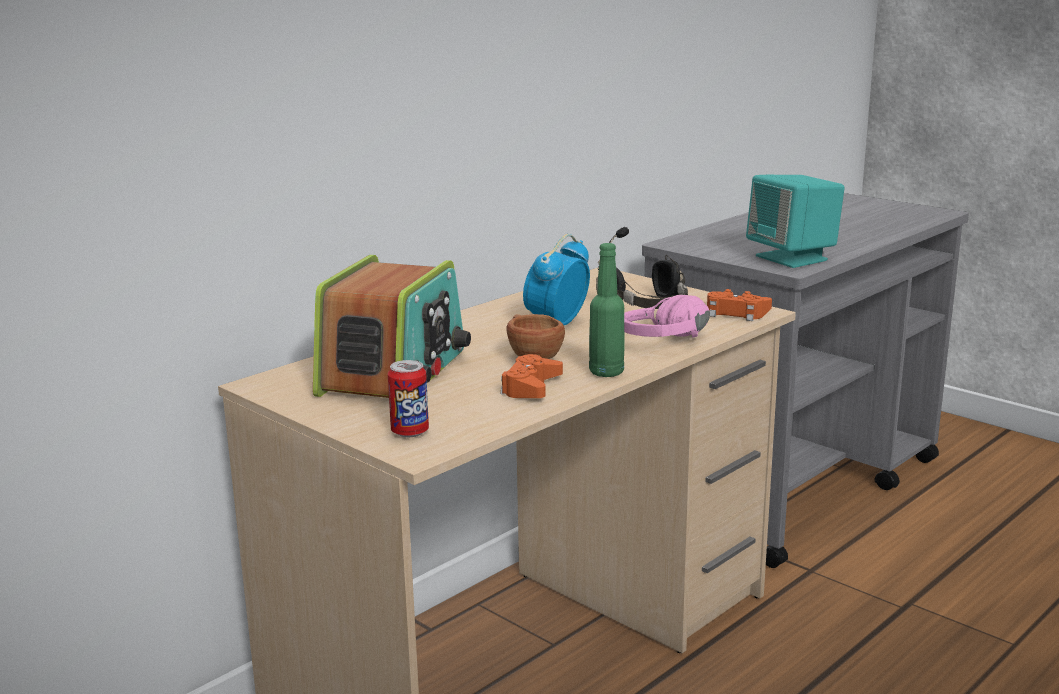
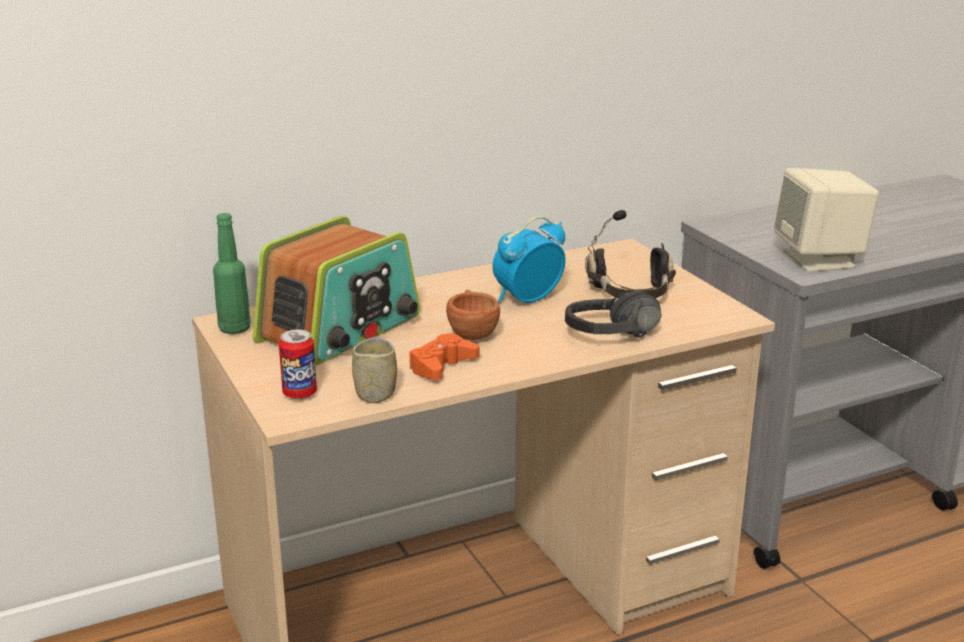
camera: 20 degrees right, 5 degrees up
green bottle [589,243,624,377] -> green bottle moved to [213,213,251,334]
pink headphones [624,295,710,338] -> black headphones [565,291,662,337]
orange game controller [707,289,772,321] -> none
turquoise speaker [746,175,845,268] -> beige speaker [774,168,879,272]
none -> cup [352,337,397,403]

